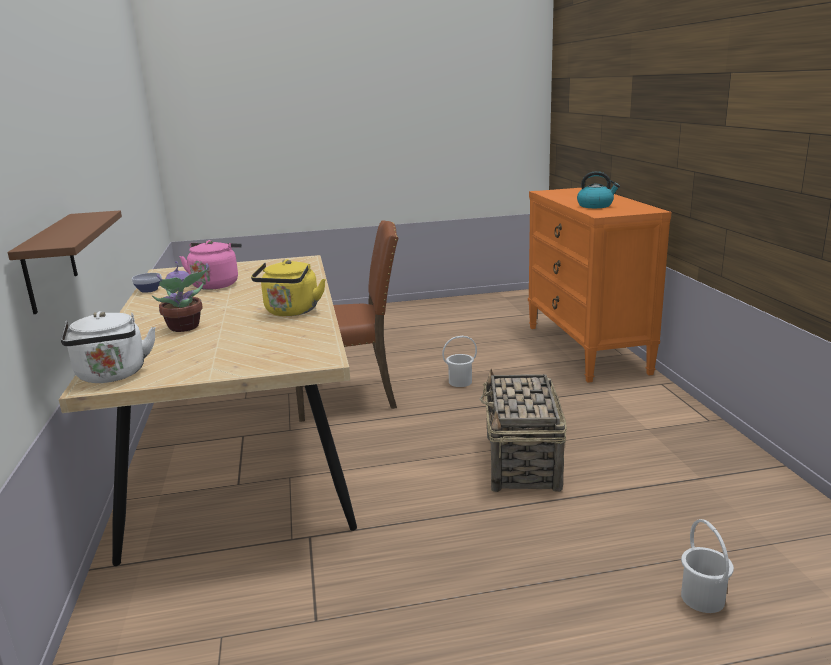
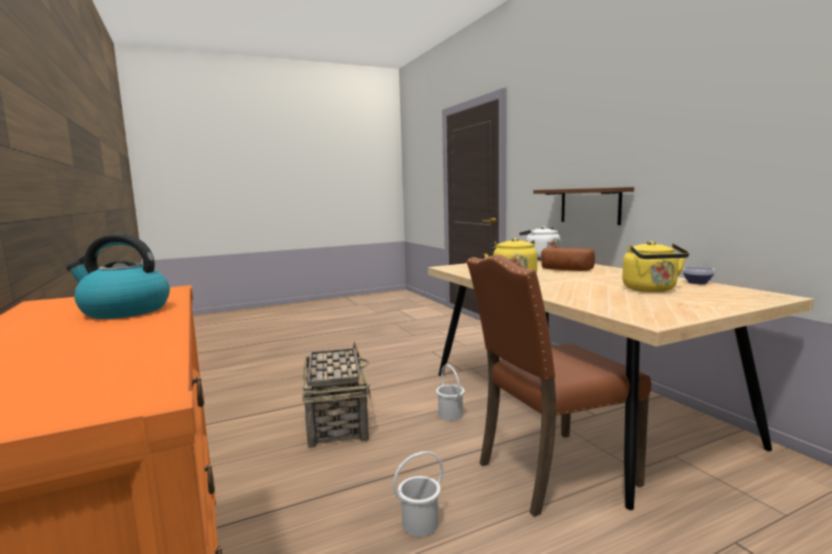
camera: 165 degrees right, 10 degrees down
potted plant [152,261,208,332] -> bread [541,247,595,271]
pink kettle [180,240,242,290] -> yellow kettle [622,241,689,292]
white bucket [681,519,734,613] -> white bucket moved to [436,365,465,421]

